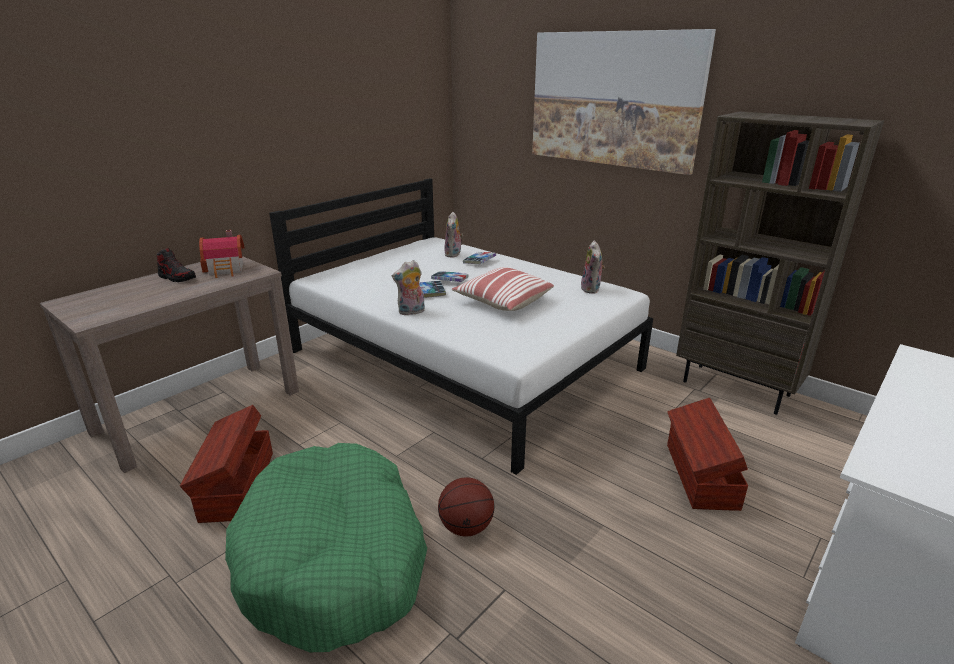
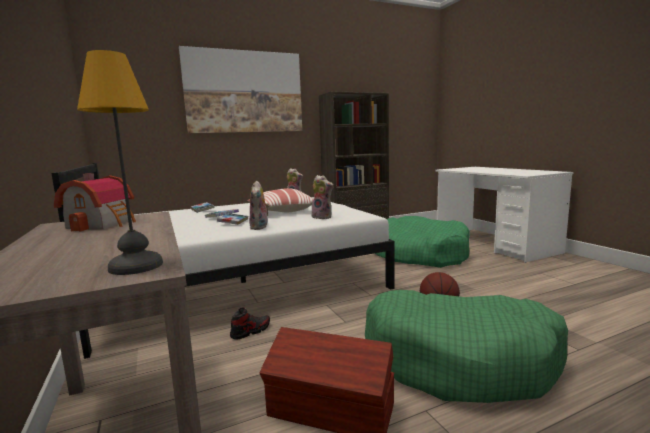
camera: 65 degrees left, 15 degrees down
shoe [157,248,196,282] -> shoe moved to [230,307,270,340]
plush toy [444,212,463,258] -> plush toy moved to [312,175,334,219]
brown storage box [667,398,748,511] -> green dog bed [375,216,470,268]
none -> table lamp [77,50,163,275]

